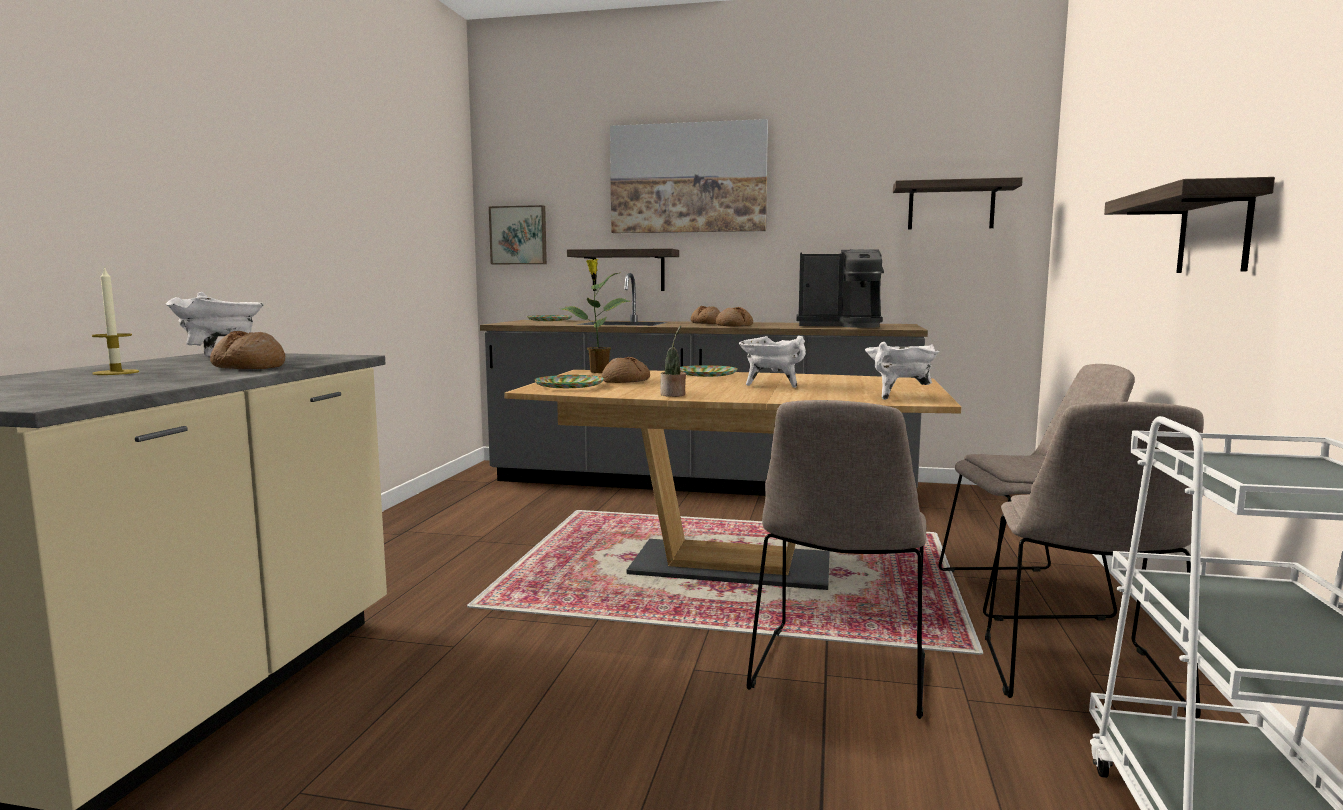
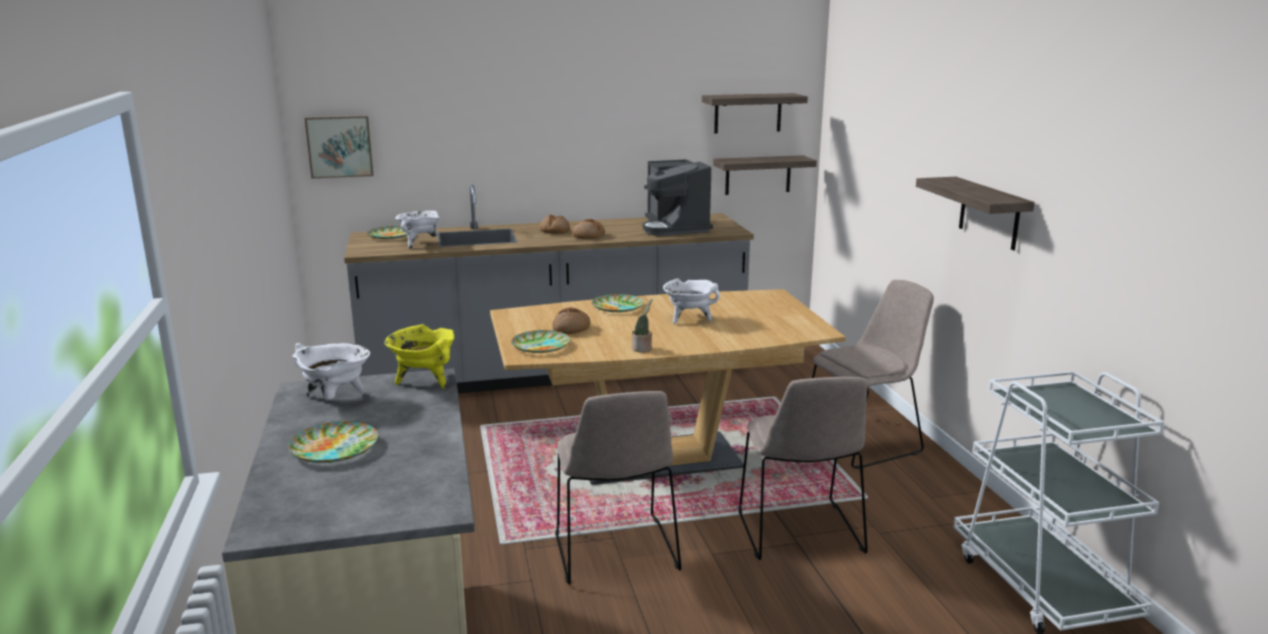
camera: 25 degrees left, 10 degrees up
candle [92,266,139,375] -> plate [288,421,378,463]
bread [210,331,285,369] -> none
potted plant [561,259,630,373] -> none
shelf [567,248,679,291] -> shelf moved to [713,155,817,195]
picture [610,119,768,233] -> none
coffee machine [797,249,884,328] -> coffee machine turned 90 degrees clockwise [643,159,713,236]
white cooking pot [865,342,939,400] -> white cooking pot moved to [395,211,440,249]
beige chair [985,402,1204,718] -> beige chair moved to [555,391,681,585]
none -> yellow cooking pot [385,324,454,389]

